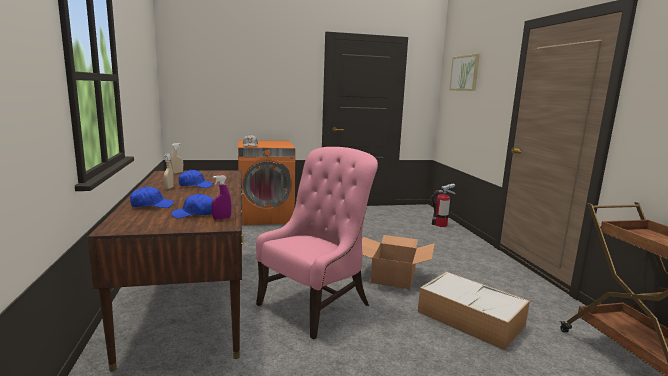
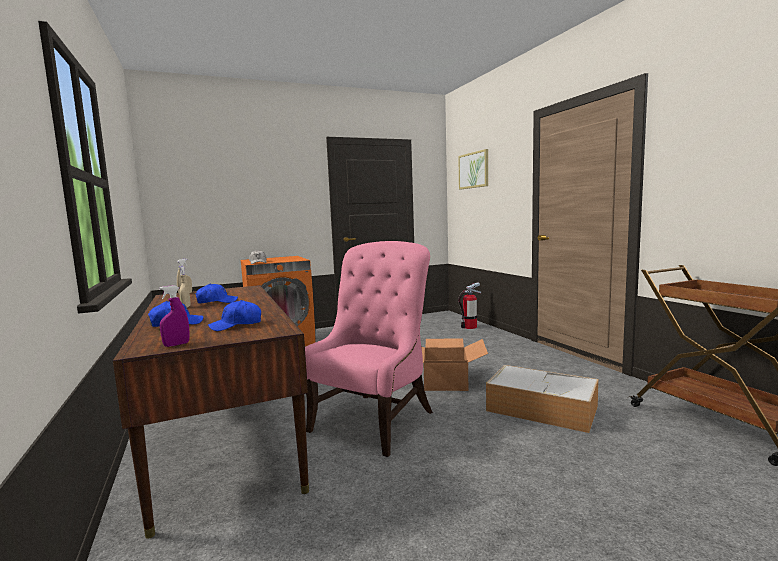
camera: 10 degrees left, 5 degrees down
purple spray bottle [211,175,231,220] -> purple spray bottle moved to [159,285,190,347]

